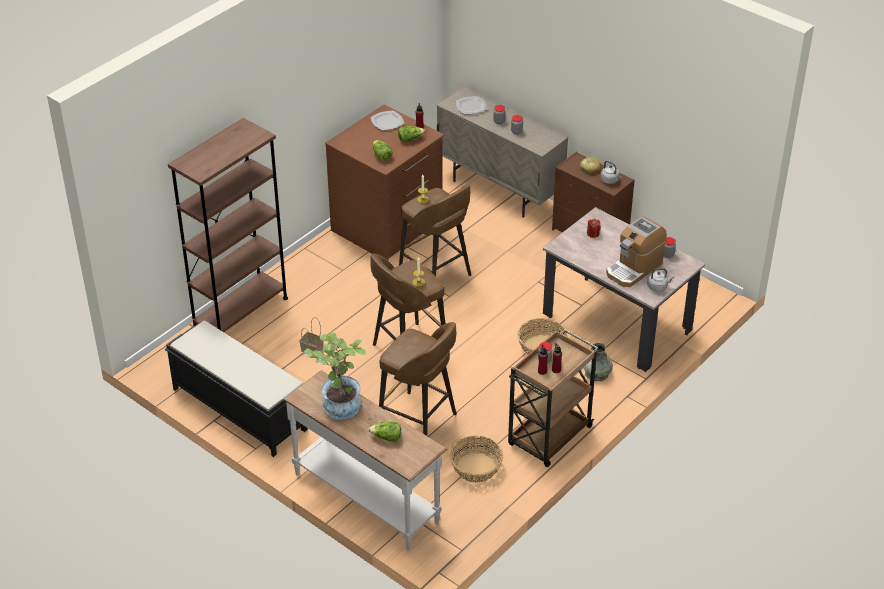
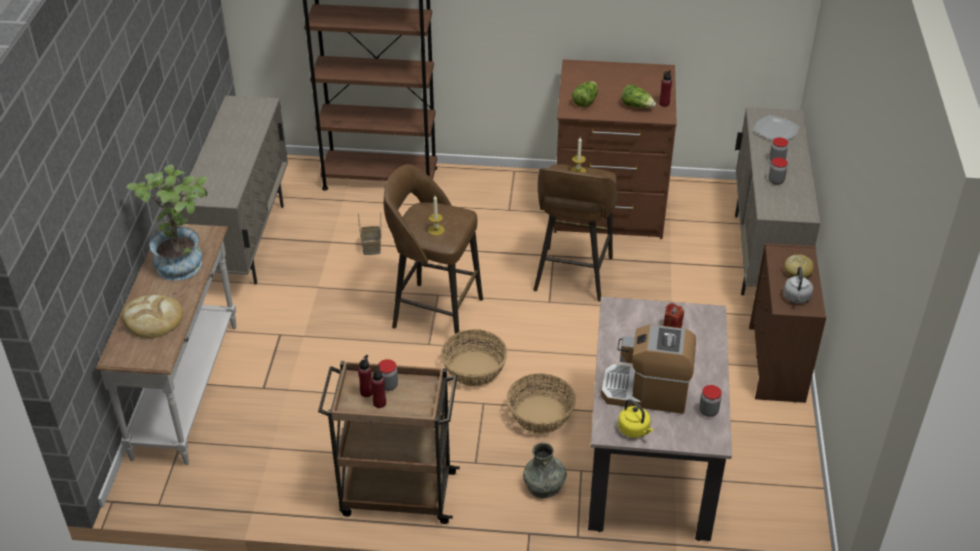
camera: 55 degrees right, 0 degrees up
black bench [165,321,308,457] -> beige cabinet [180,96,288,284]
lettuce [368,422,401,442] -> bread [122,295,183,338]
plate [371,111,404,130] -> none
brown stool [379,322,457,436] -> none
basket [450,436,503,483] -> basket moved to [441,329,507,387]
grey kettle [647,268,675,292] -> yellow kettle [618,399,653,438]

